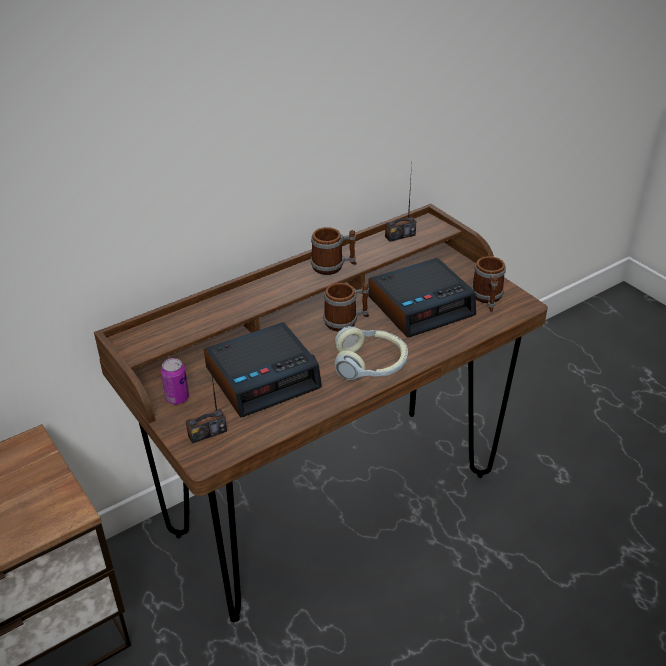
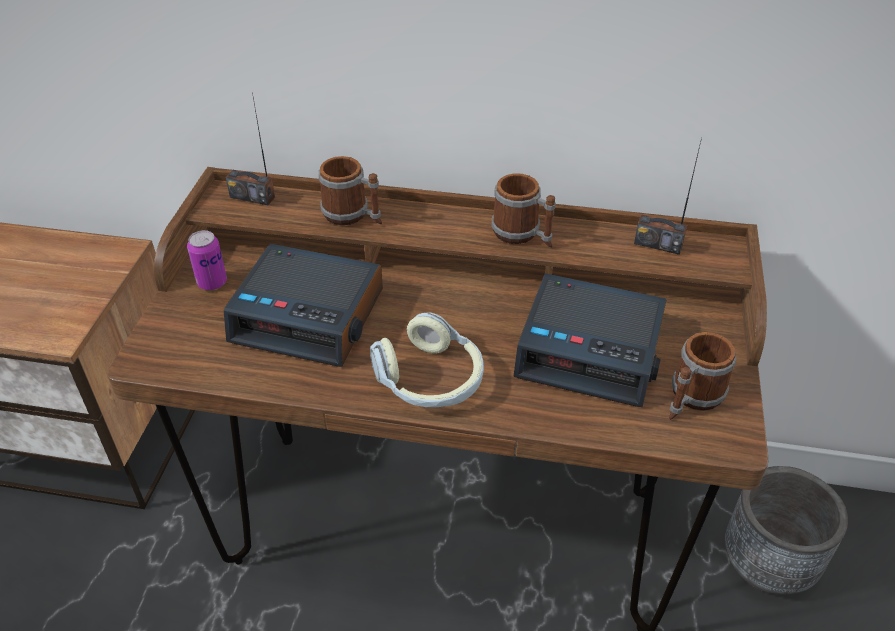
camera: 45 degrees right, 5 degrees up
radio [186,353,227,444] -> radio moved to [226,92,275,205]
mug [323,283,369,332] -> mug moved to [318,156,382,225]
none -> grey planter [725,466,848,594]

